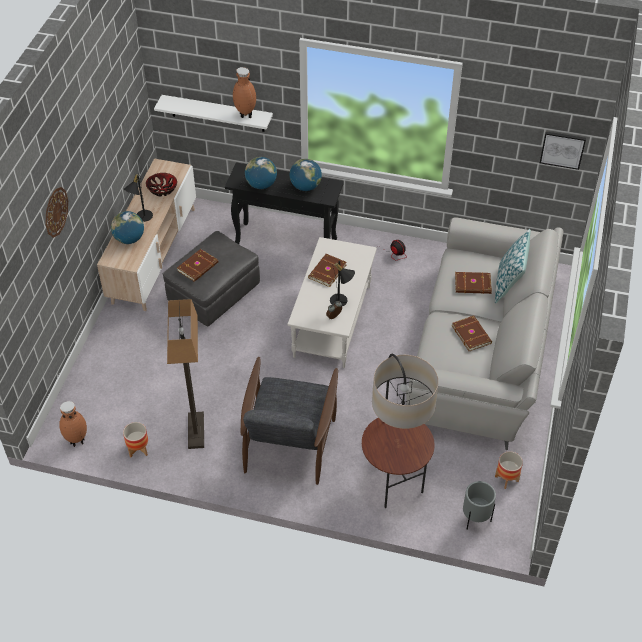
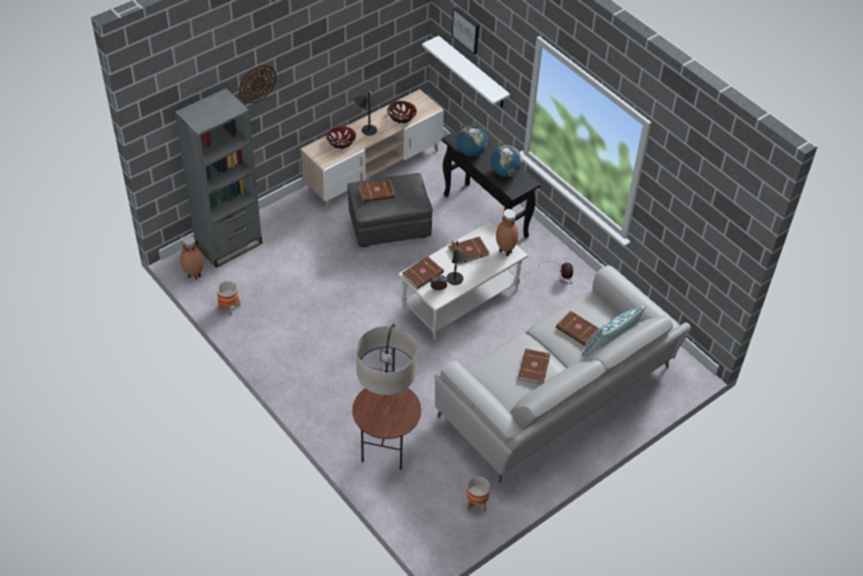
camera: 35 degrees right, 0 degrees up
globe [111,211,144,244] -> bowl [326,126,356,149]
floor lamp [167,299,204,449] -> none
brown vase [233,67,256,118] -> brown vase moved to [496,209,519,256]
grey armchair [241,357,338,485] -> none
grey planter [463,481,496,529] -> none
picture [540,132,586,170] -> picture moved to [452,7,479,55]
none -> grey bookcase [175,88,263,268]
none -> brown book [402,256,444,289]

